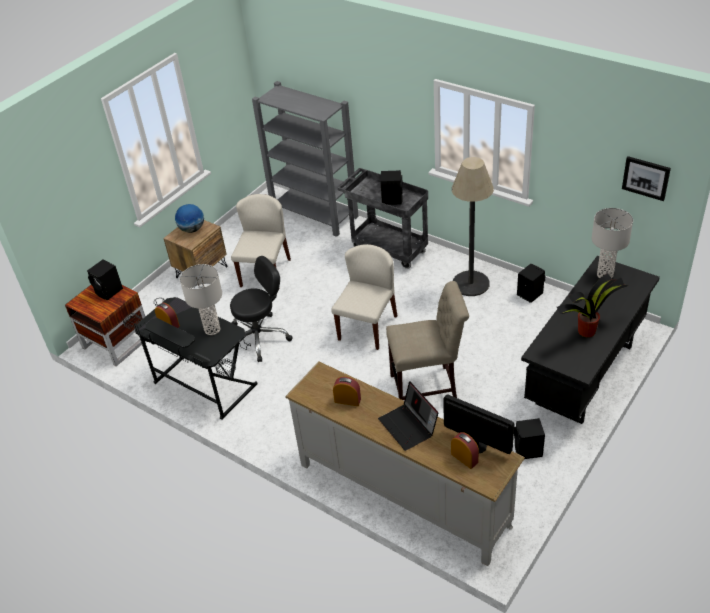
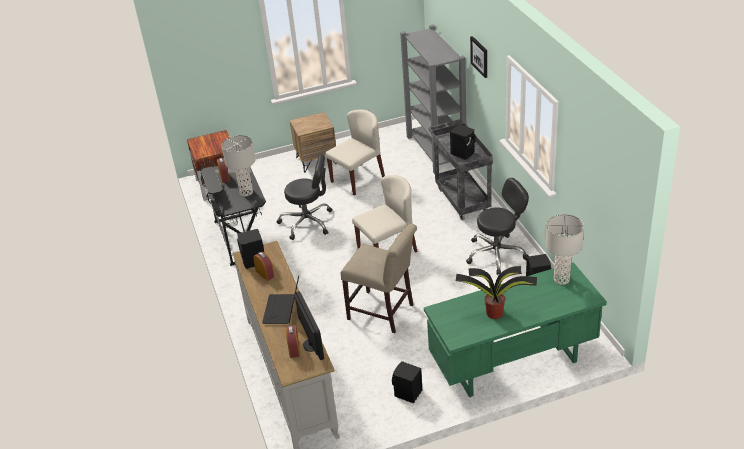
camera: 35 degrees right, 5 degrees down
black speaker [87,260,123,300] -> black speaker moved to [237,229,264,269]
globe [175,204,204,233] -> none
floor lamp [452,157,494,296] -> black office chair [466,178,529,275]
black desk [521,256,660,424] -> green desk [424,262,607,397]
picture [622,156,671,201] -> picture moved to [470,36,487,78]

